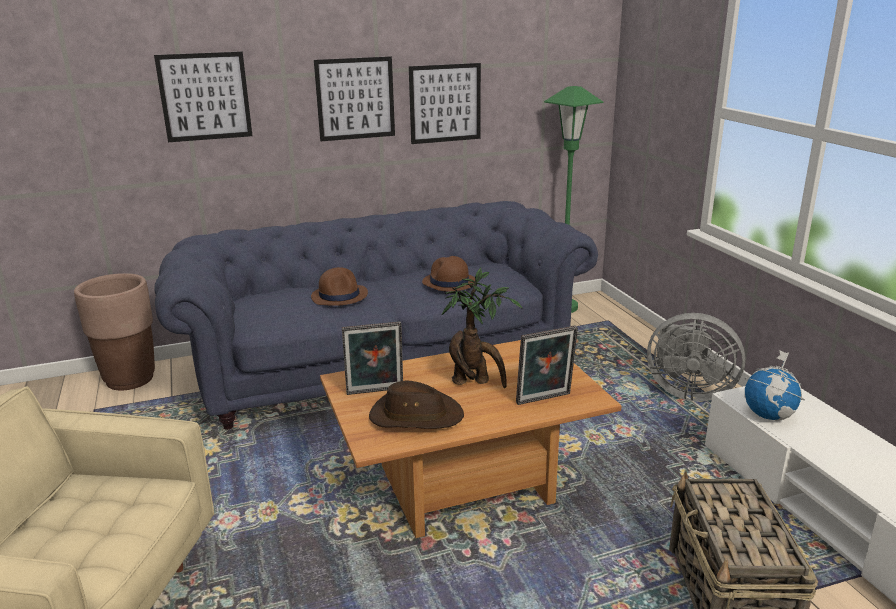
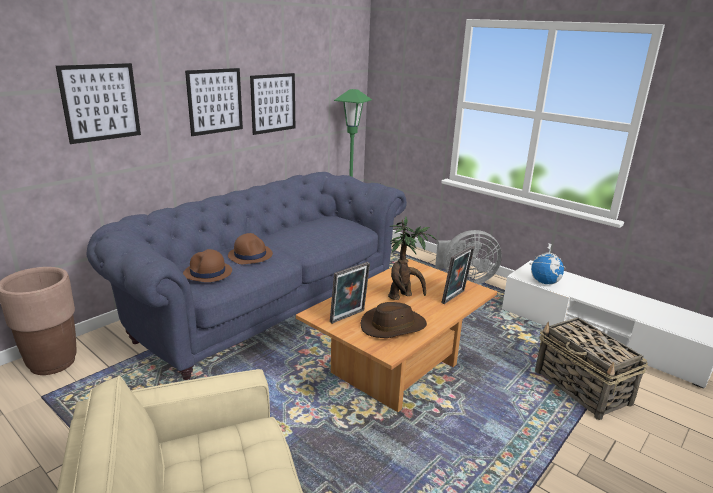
camera: 30 degrees left, 0 degrees up
brown hat [422,256,476,292] -> brown hat moved to [183,249,232,282]

